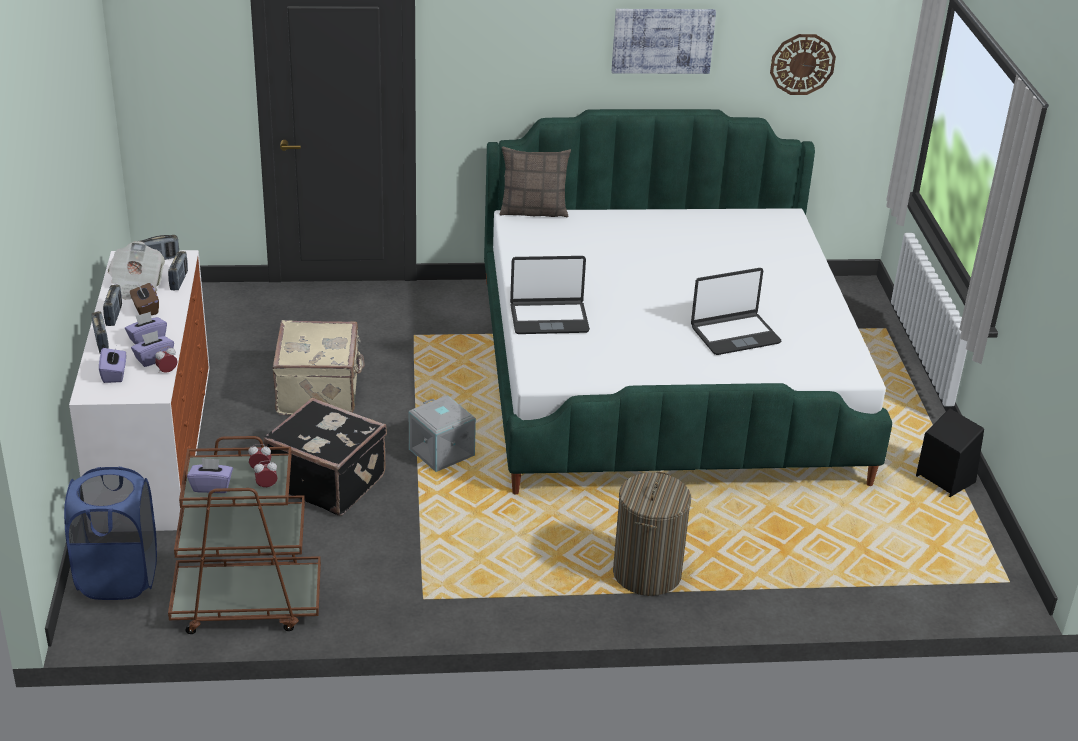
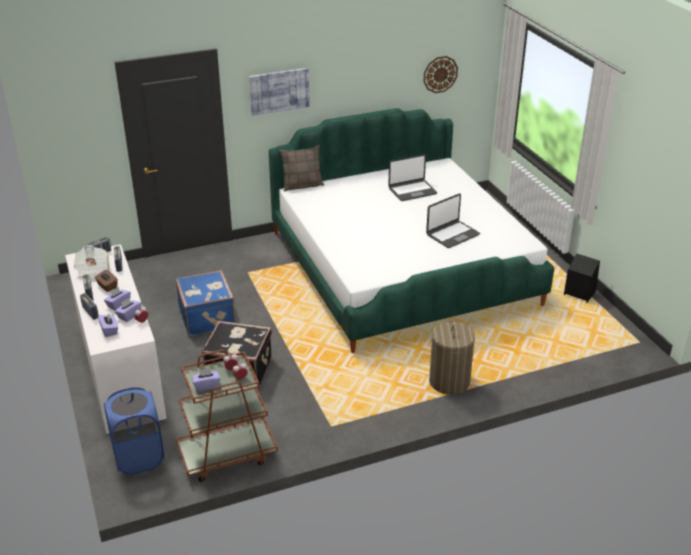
camera: 15 degrees left, 0 degrees up
beige suitcase [273,320,365,415] -> blue suitcase [176,270,236,336]
grey storage box [409,395,476,472] -> none
laptop [510,256,590,334] -> laptop moved to [388,154,437,201]
picture [612,9,716,74] -> picture moved to [249,68,310,116]

